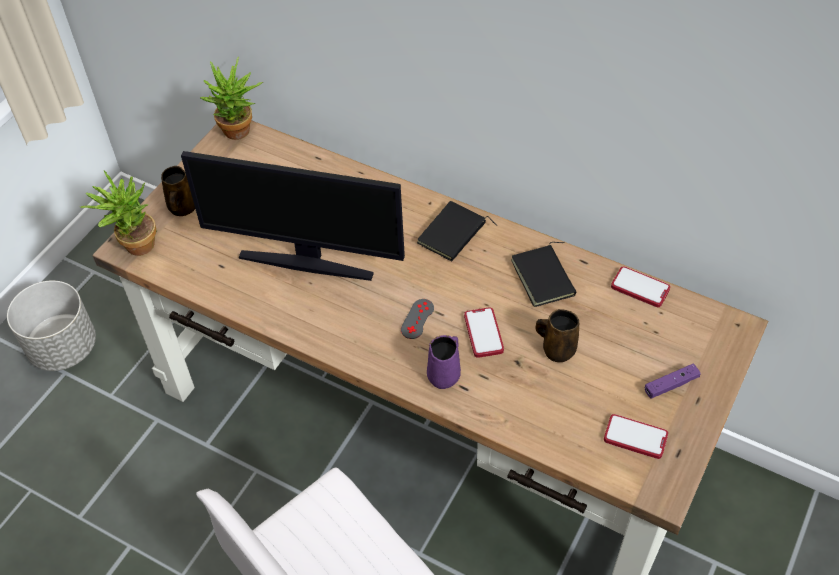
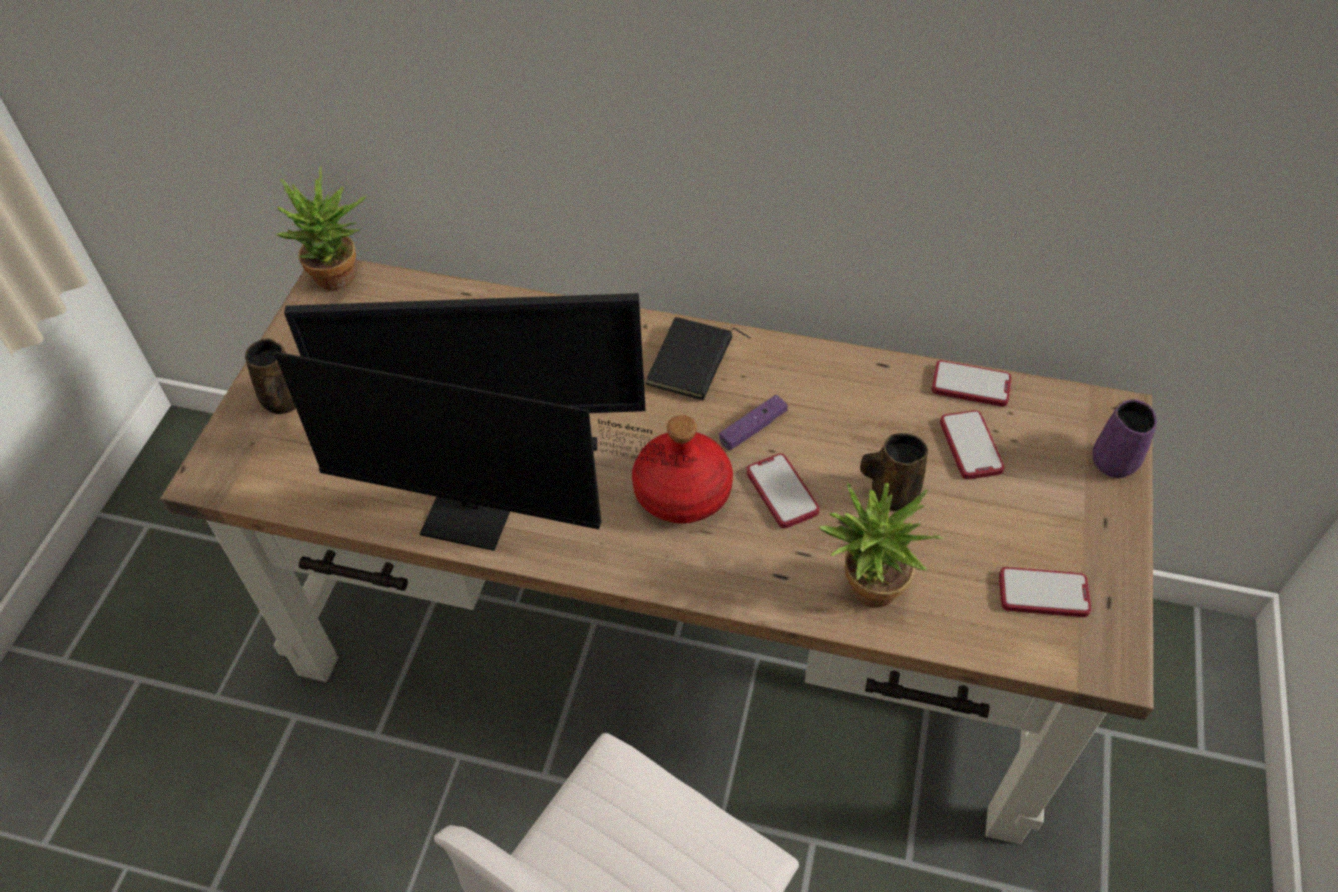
camera: 15 degrees left, 0 degrees up
grey planter [7,280,96,371] -> none
potted plant [80,171,156,256] -> potted plant moved to [819,483,943,608]
grey game controller [401,299,434,339] -> red bottle [632,415,733,524]
purple mug [427,335,461,389] -> purple mug moved to [1093,399,1157,478]
black book [511,242,577,307] -> none
purple game controller [645,364,701,398] -> purple game controller moved to [719,395,788,451]
none -> monitor [275,352,697,551]
none -> phone [940,410,1005,479]

